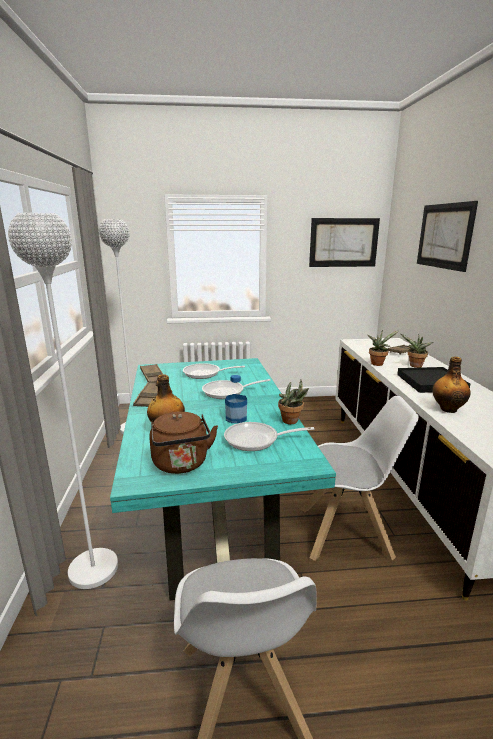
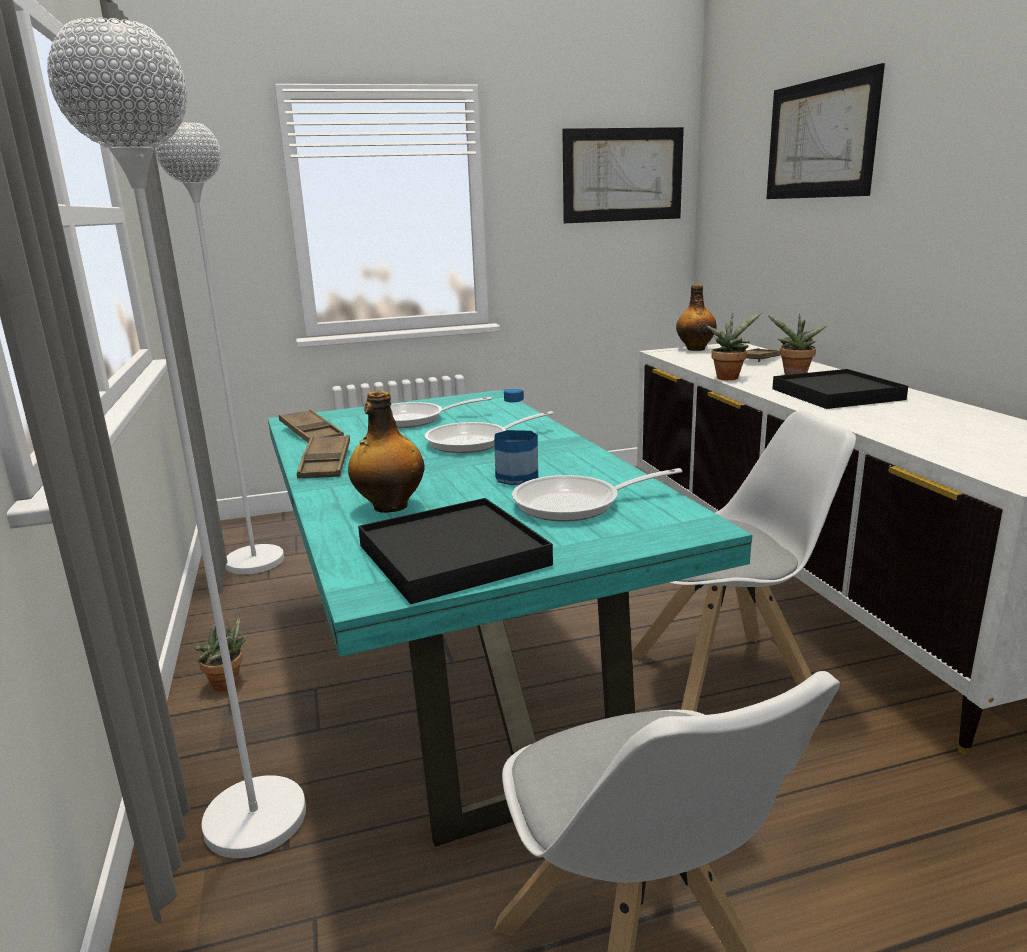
camera: 10 degrees left, 0 degrees up
brown kettle [149,412,218,474] -> black tray [358,498,553,604]
potted plant [278,380,309,424] -> potted plant moved to [194,616,249,691]
bottle [432,357,471,413] -> bottle moved to [676,284,717,351]

